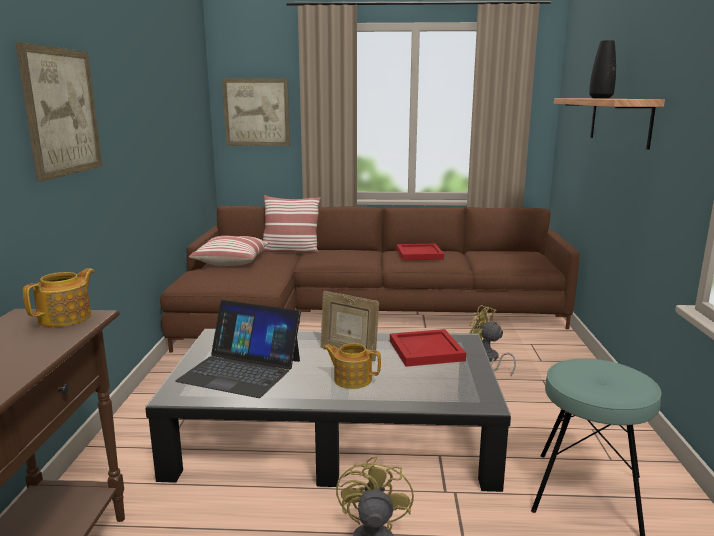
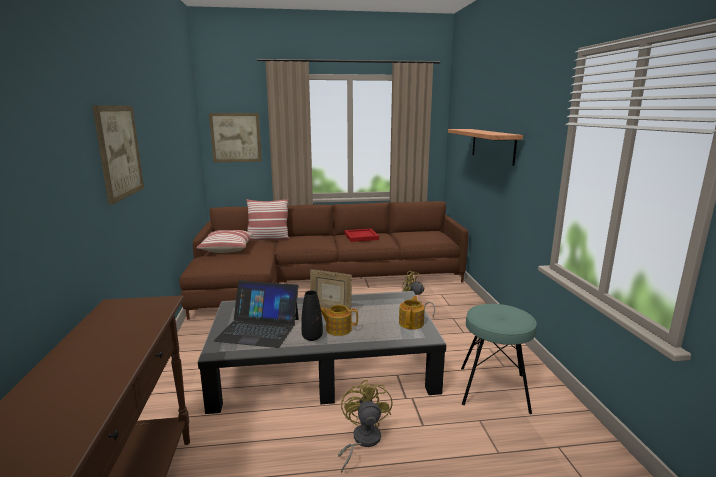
camera: 10 degrees left, 0 degrees up
teapot [23,268,94,327] -> teapot moved to [399,296,425,329]
red tray [390,329,466,367] -> none
black vase [589,40,616,98] -> black vase moved to [301,290,323,341]

